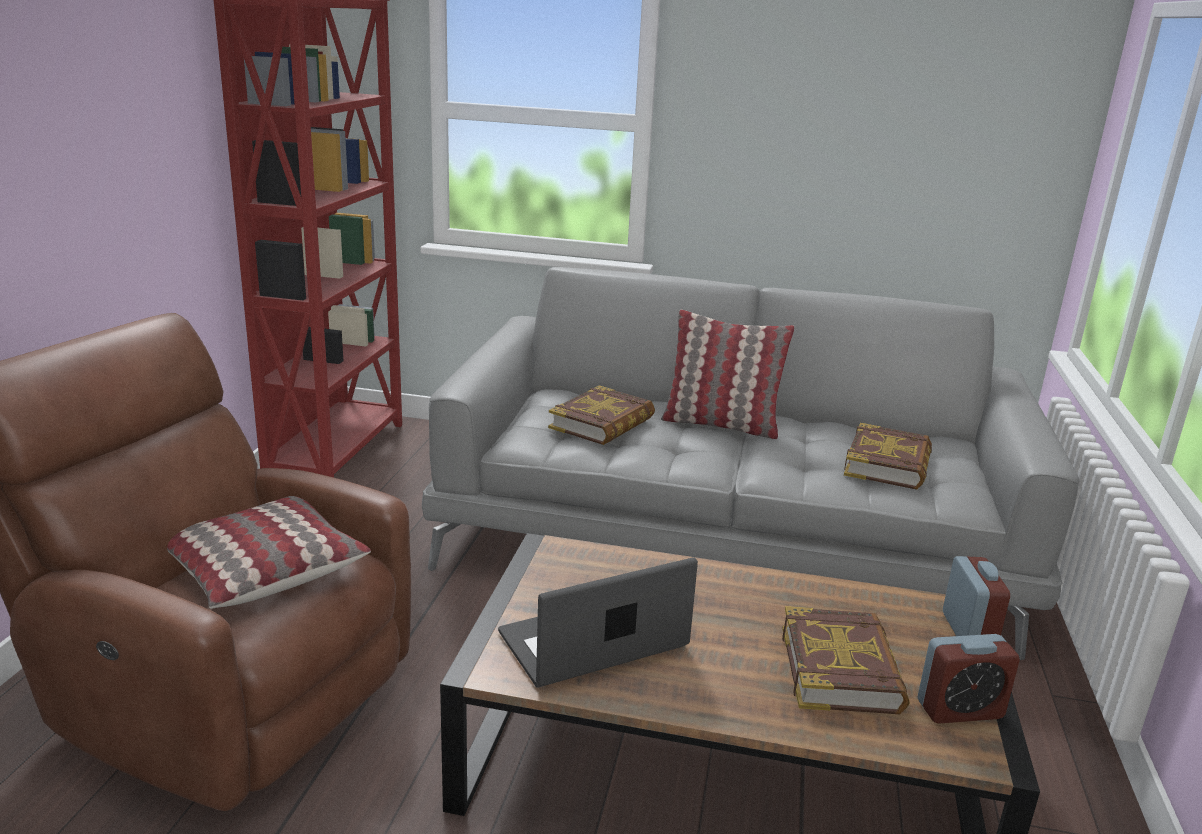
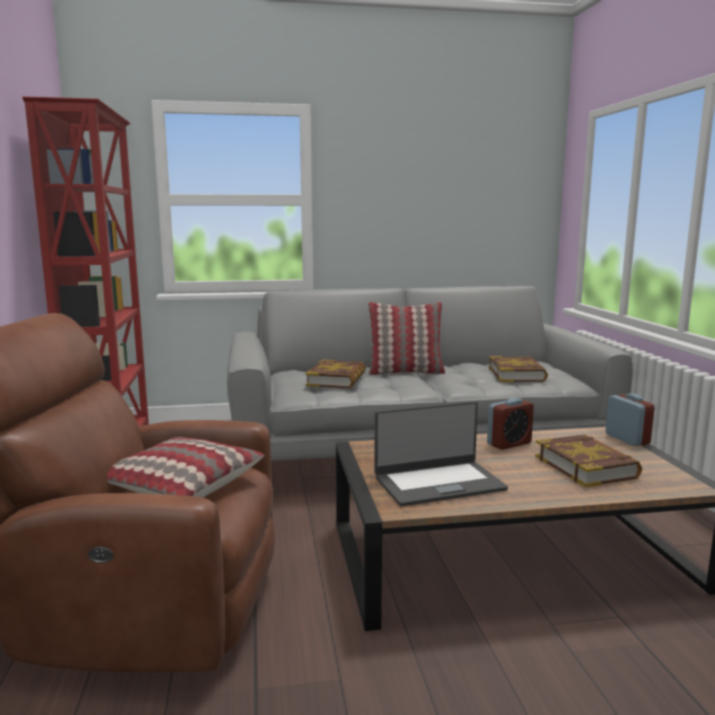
camera: 20 degrees left, 10 degrees down
laptop [498,557,698,687] -> laptop turned 150 degrees counterclockwise [374,401,508,506]
alarm clock [918,634,1020,724] -> alarm clock moved to [487,398,534,450]

